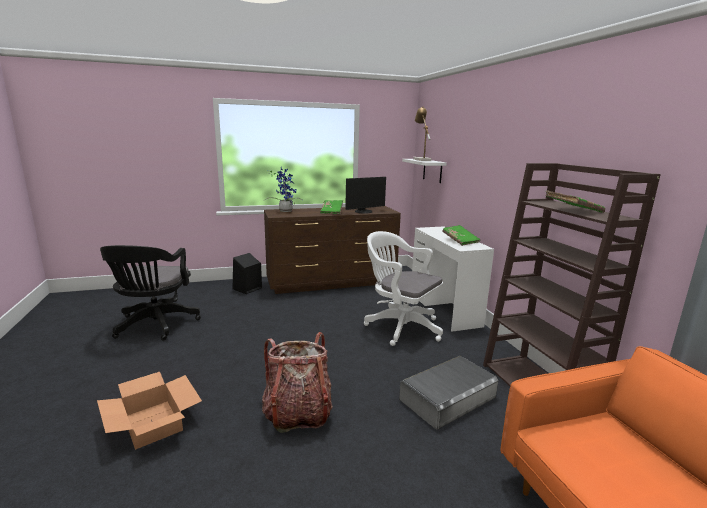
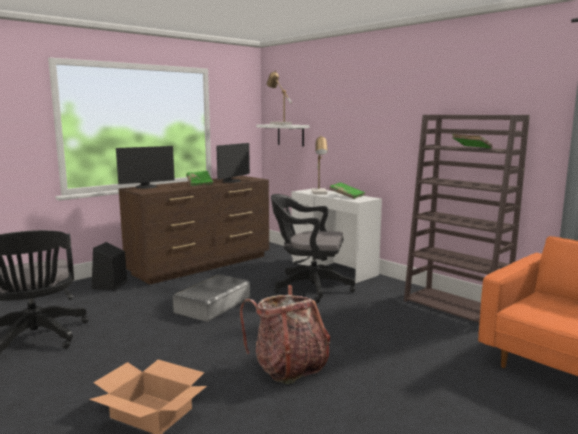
camera: 25 degrees left, 5 degrees down
potted plant [265,167,303,212] -> monitor [116,146,175,189]
white office chair [364,231,443,346] -> black office chair [271,194,355,303]
grey storage box [399,356,498,430] -> grey storage box moved to [173,275,250,322]
none -> table lamp [312,135,328,194]

